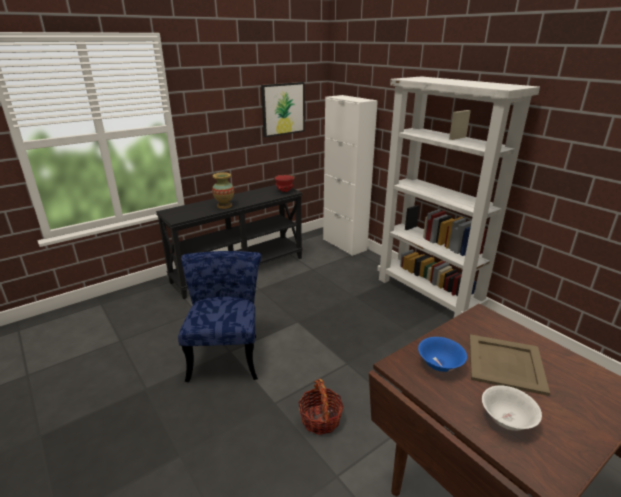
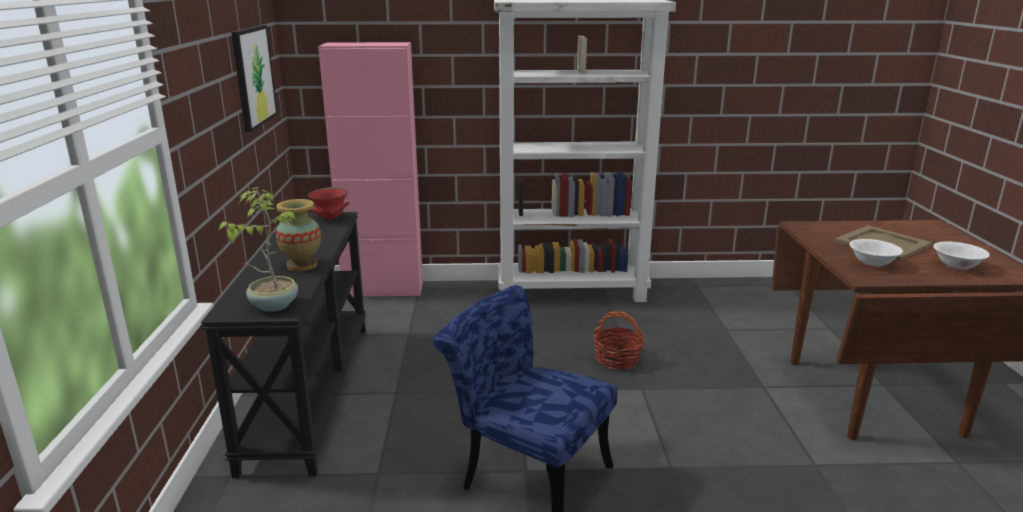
camera: 55 degrees left, 5 degrees down
basket [298,379,344,435] -> basket moved to [593,311,644,370]
white cabinet [323,95,378,256] -> pink cabinet [318,42,423,297]
blue bowl [418,337,467,372] -> white bowl [850,239,903,267]
none -> potted plant [219,187,298,312]

